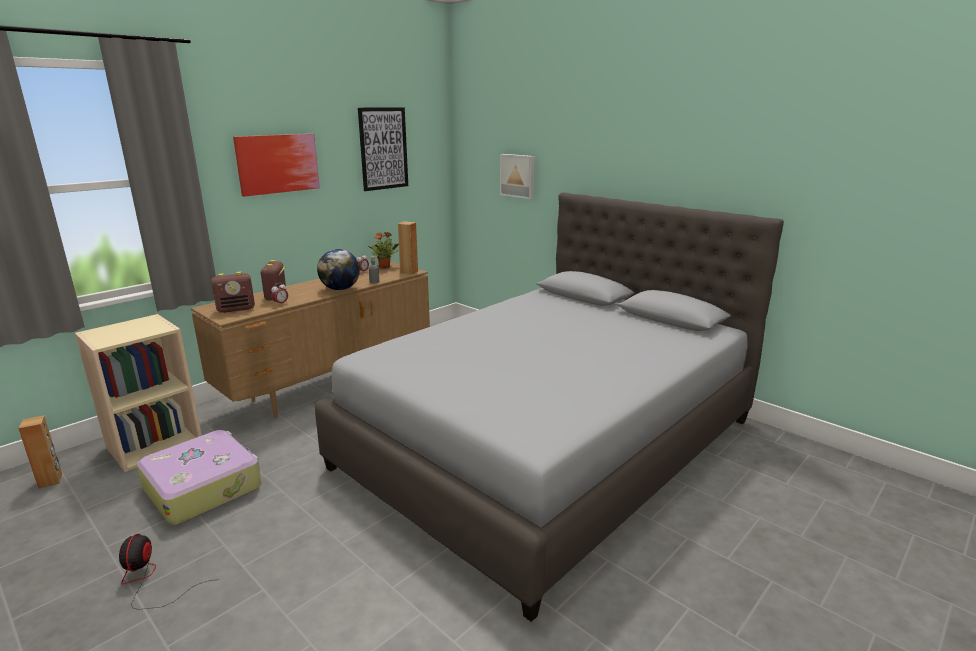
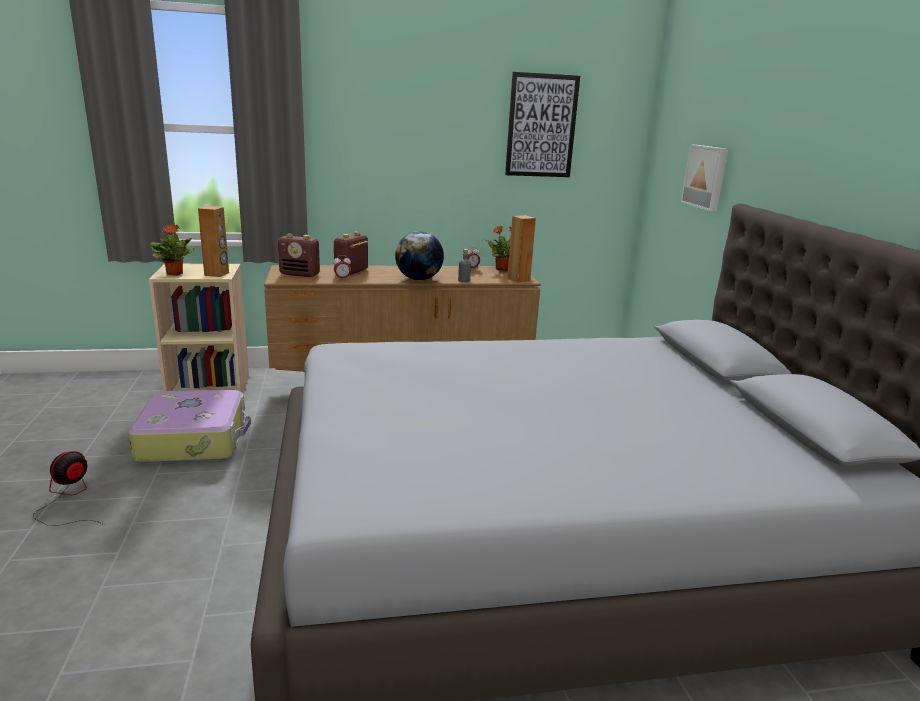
camera: 35 degrees right, 0 degrees up
brown speaker [18,415,62,489] -> brown speaker moved to [198,206,229,277]
picture [233,134,320,197] -> none
none -> potted plant [150,224,194,276]

